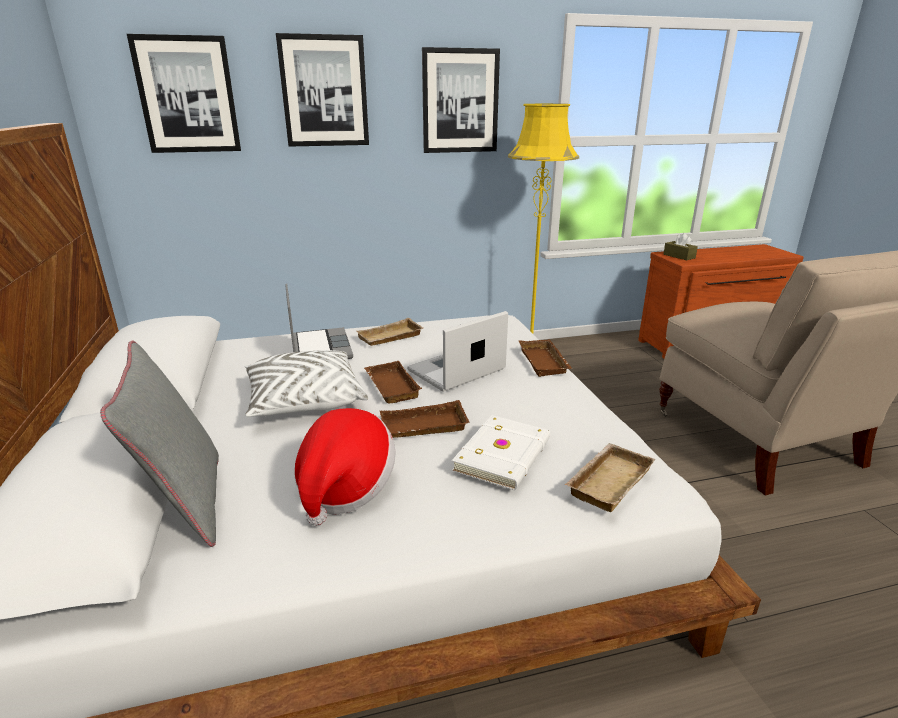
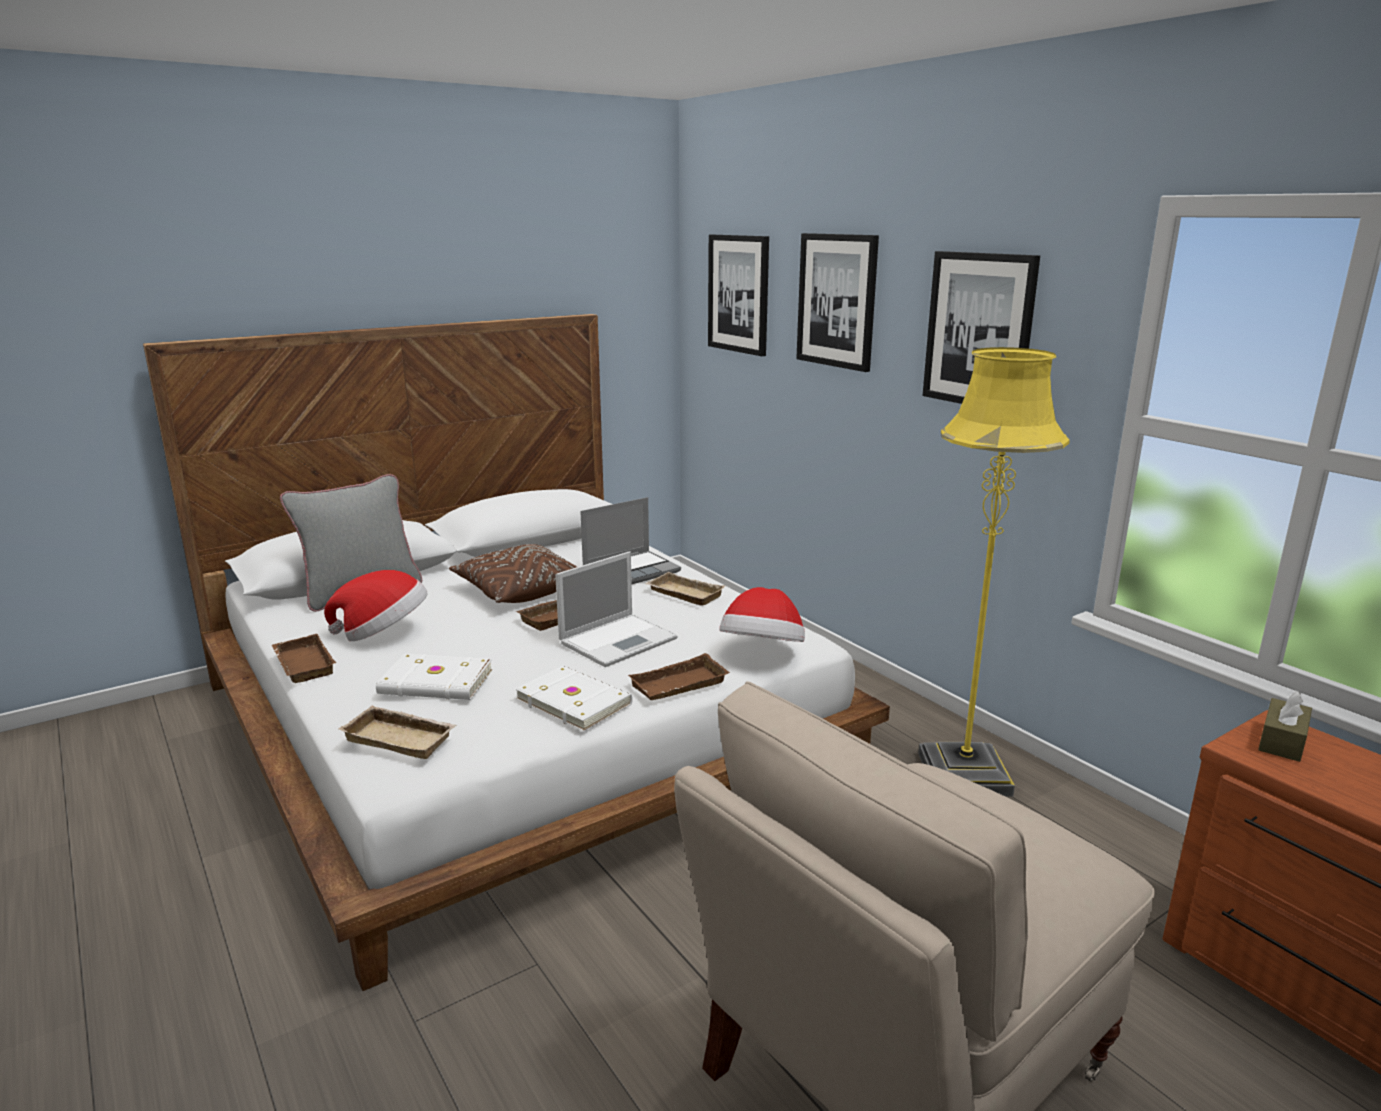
camera: 70 degrees right, 5 degrees down
white pillow [245,350,368,417] -> brown pillow [449,544,577,603]
brown tray [380,400,470,438] -> brown tray moved to [272,634,336,683]
laptop [407,311,508,392] -> laptop turned 105 degrees clockwise [555,551,678,667]
none -> white book [515,666,633,732]
none -> hat [719,587,805,642]

